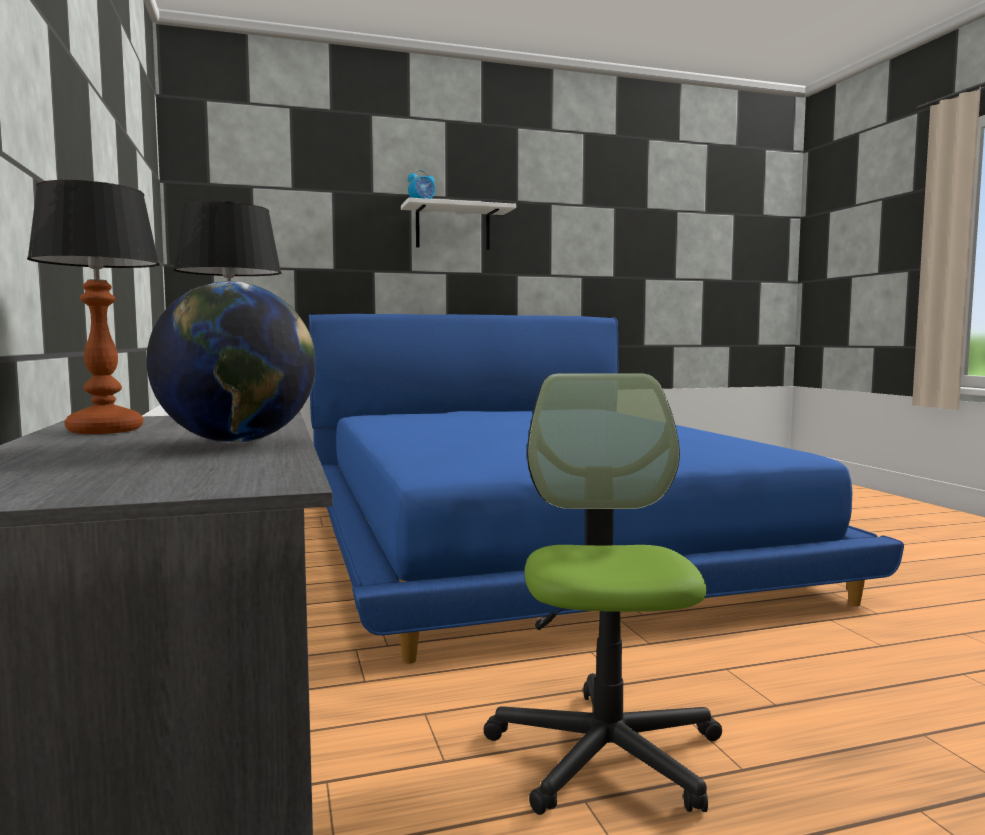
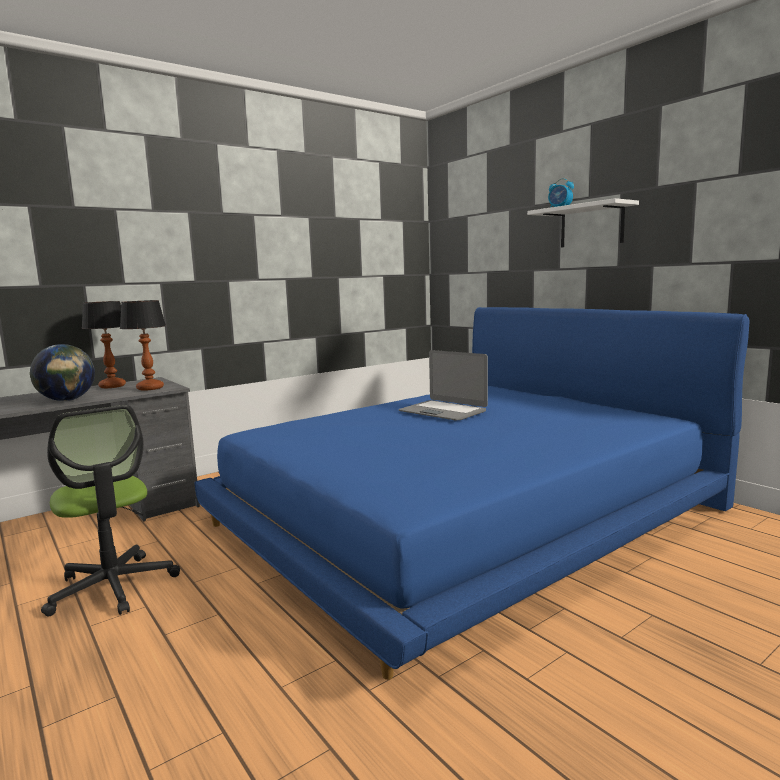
camera: 70 degrees right, 5 degrees up
office chair [484,373,722,815] -> office chair turned 75 degrees clockwise [41,405,180,616]
none -> laptop [399,350,488,420]

